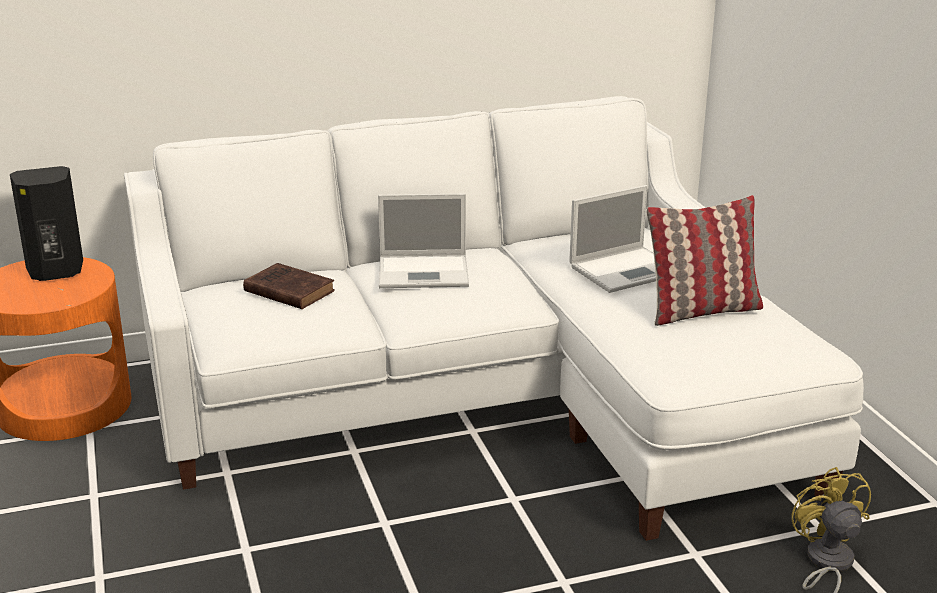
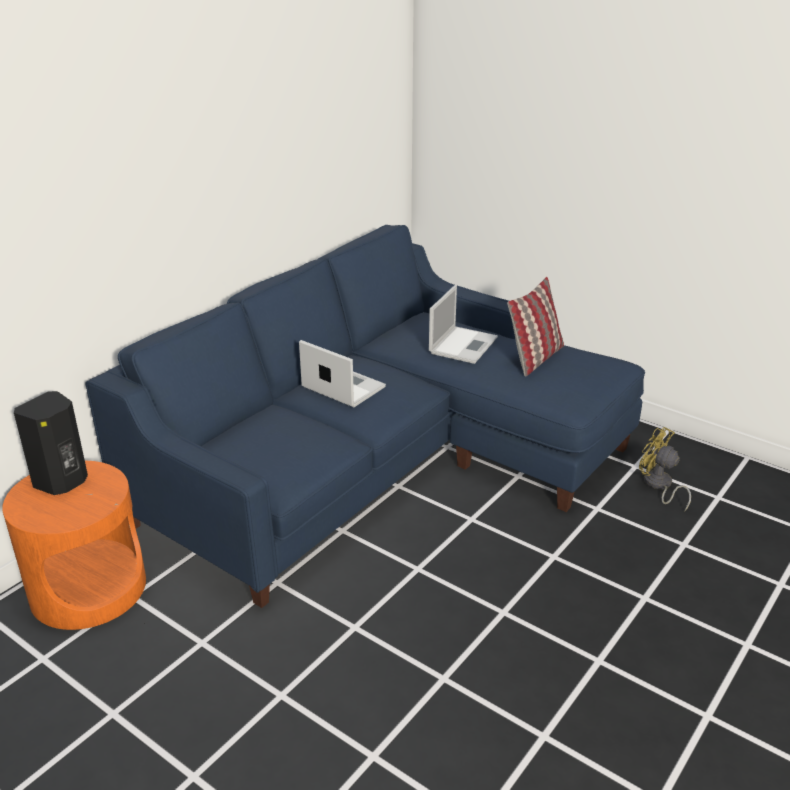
camera: 35 degrees left, 5 degrees up
white sofa [124,96,864,541] -> blue sofa [85,225,645,608]
brown book [243,263,335,309] -> none
laptop [378,193,469,288] -> laptop turned 105 degrees counterclockwise [299,340,386,407]

